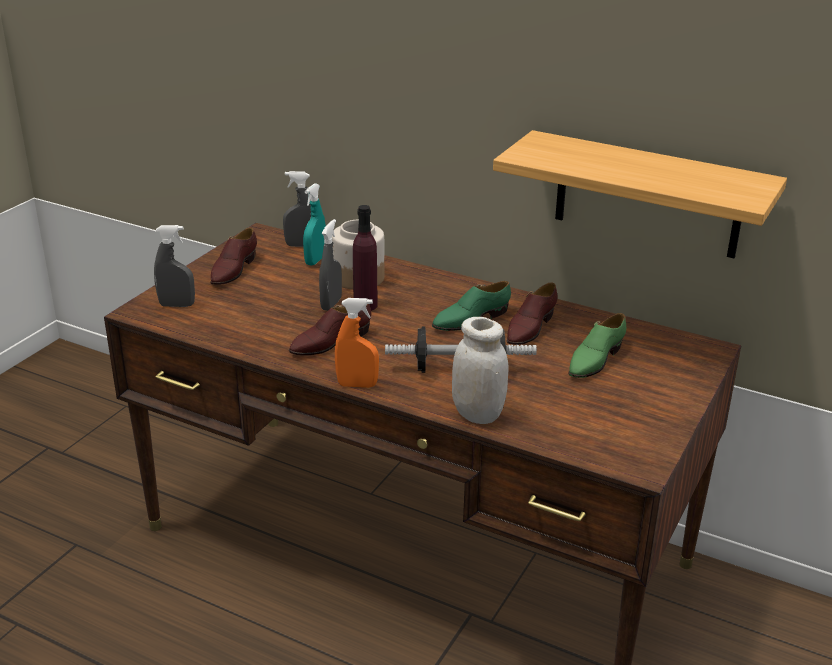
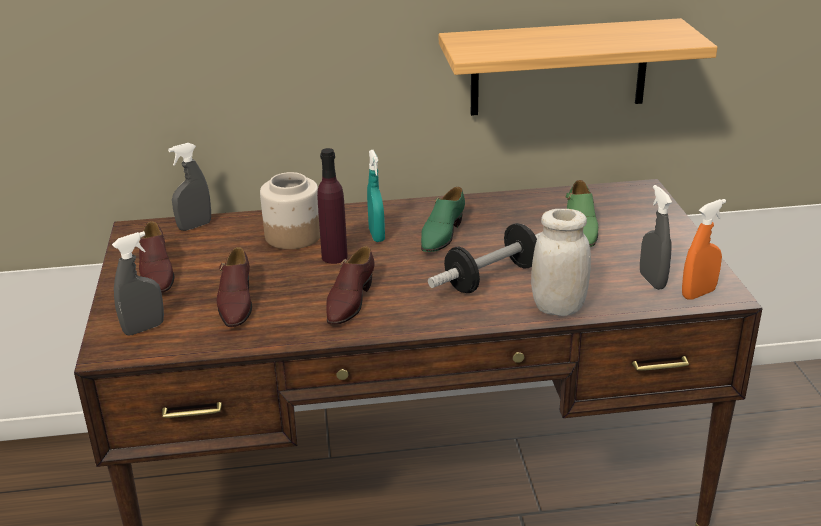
camera: 35 degrees left, 0 degrees up
turquoise spray bottle [303,183,326,266] -> turquoise spray bottle moved to [367,150,385,242]
grey spray bottle [319,219,342,311] -> grey spray bottle moved to [640,185,672,290]
orange spray bottle [335,298,379,388] -> orange spray bottle moved to [682,199,726,300]
brown shoe [507,282,557,345] -> brown shoe moved to [217,247,252,327]

